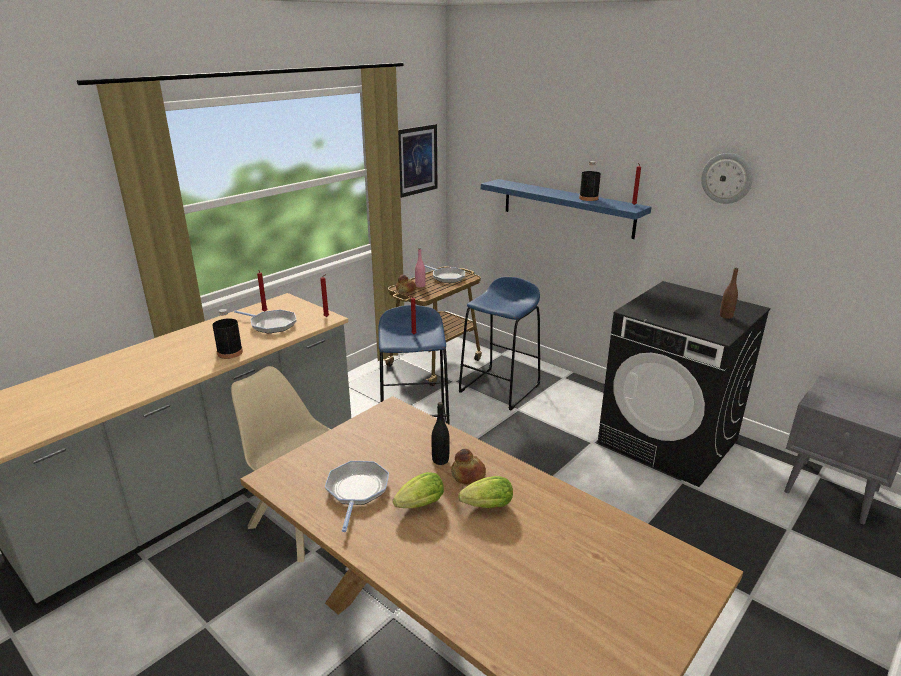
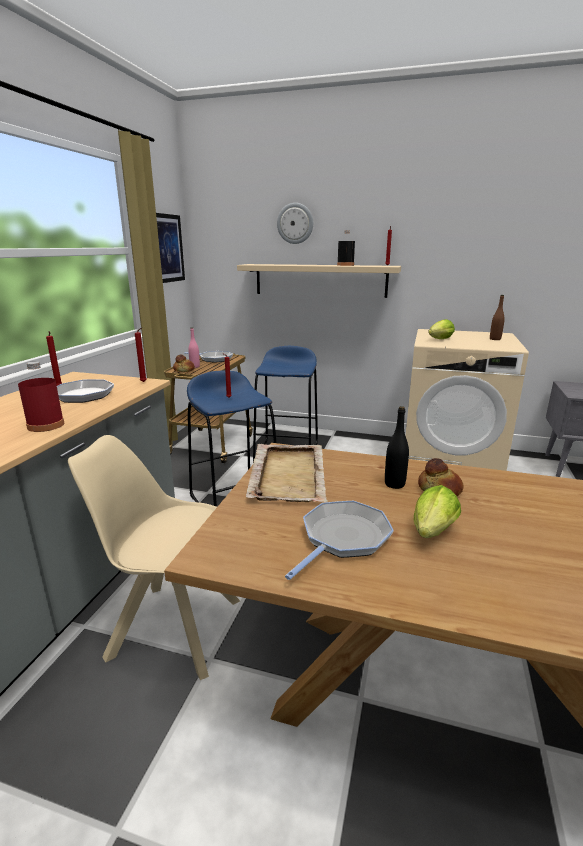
camera: 25 degrees left, 5 degrees down
black bottle [213,309,243,359] -> red bottle [18,361,64,432]
frying pan [325,461,389,532] -> frying pan turned 60 degrees clockwise [285,501,394,580]
lettuce [458,476,513,508] -> lettuce moved to [428,319,455,339]
blue shelf [481,179,652,239] -> beige shelf [237,264,401,298]
black washing machine [598,281,770,487] -> beige washing machine [406,329,529,471]
wall clock [701,153,753,204] -> wall clock moved to [277,203,313,244]
none -> beige tray [246,444,328,502]

